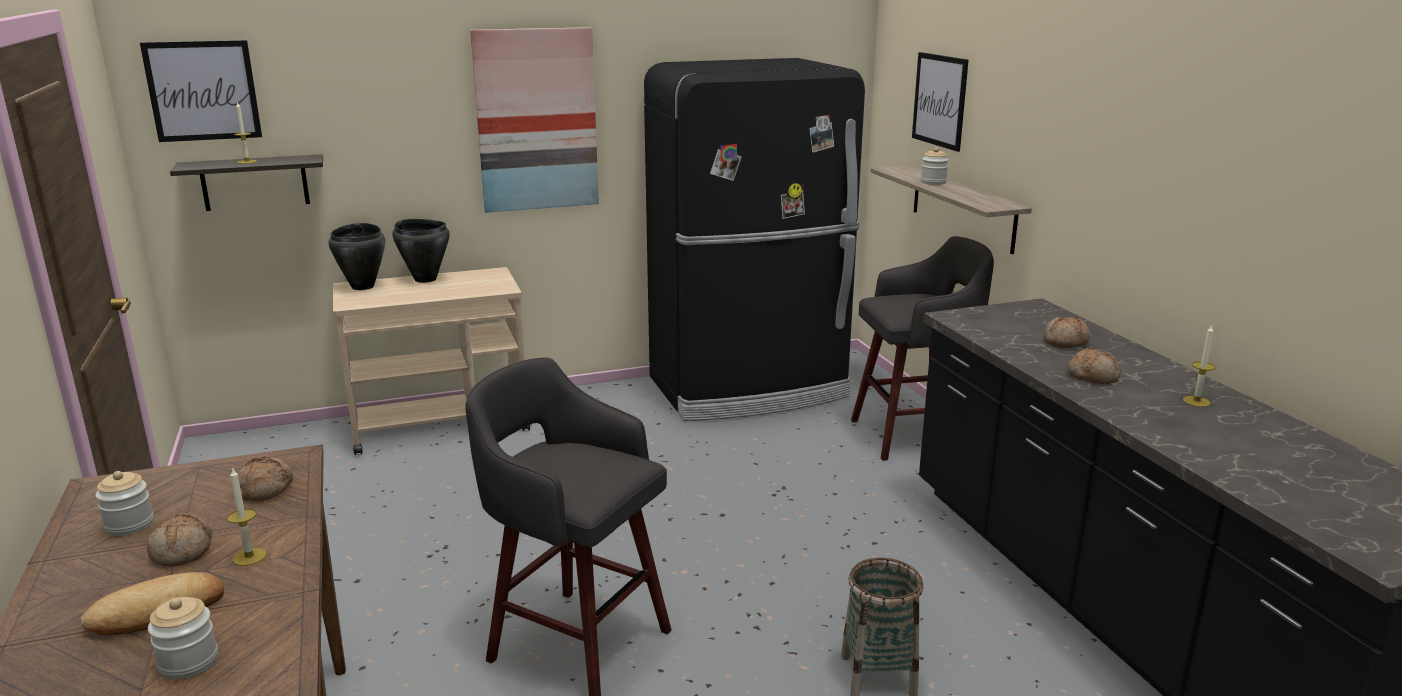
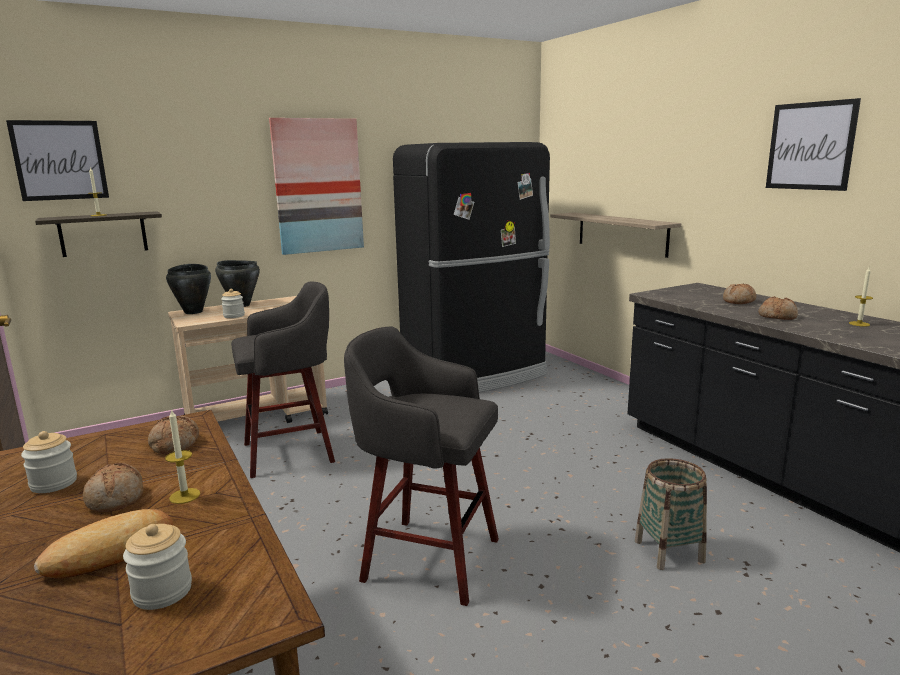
camera: 10 degrees left, 5 degrees down
grey stool [851,236,994,461] -> grey stool moved to [231,282,335,478]
picture [912,52,969,152] -> picture moved to [766,98,861,191]
jar [921,147,949,185] -> jar moved to [221,289,245,318]

